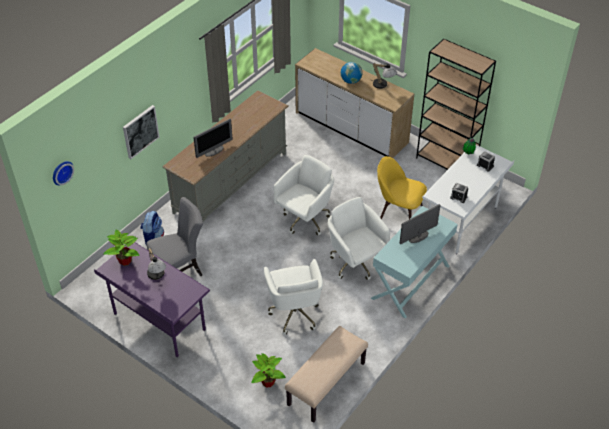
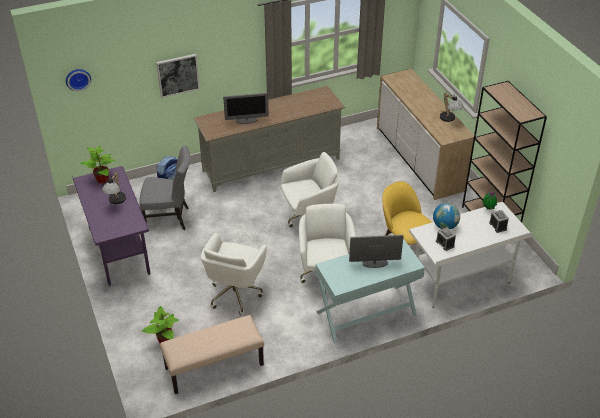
camera: 30 degrees right, 5 degrees down
globe [341,62,362,84] -> globe moved to [433,203,460,229]

